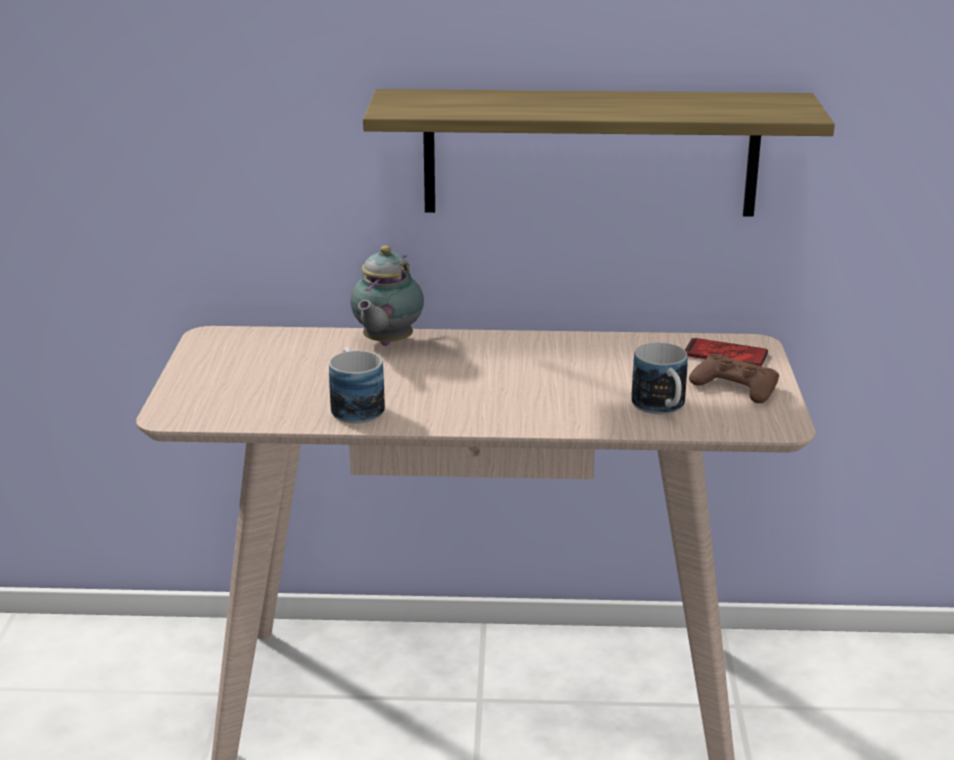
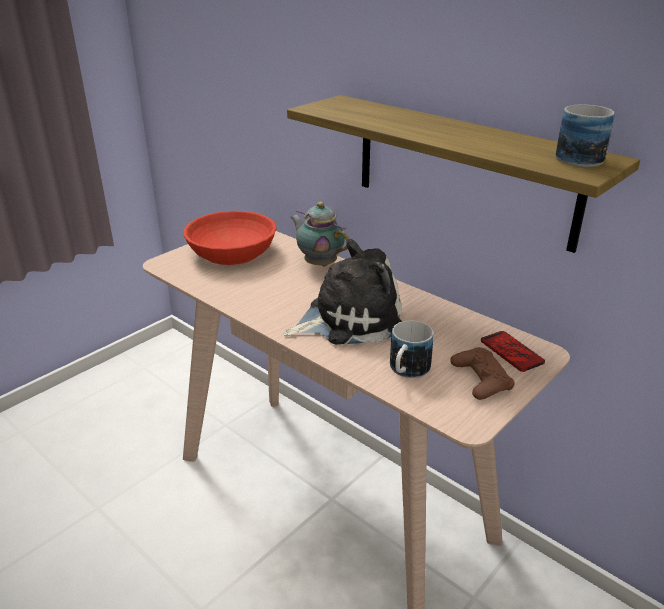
camera: 40 degrees right, 5 degrees up
mug [329,347,385,423] -> mug moved to [556,104,615,167]
teapot [350,246,424,346] -> teapot turned 75 degrees clockwise [290,202,349,267]
none -> red bowl [184,211,277,265]
none -> plush toy [283,239,402,345]

